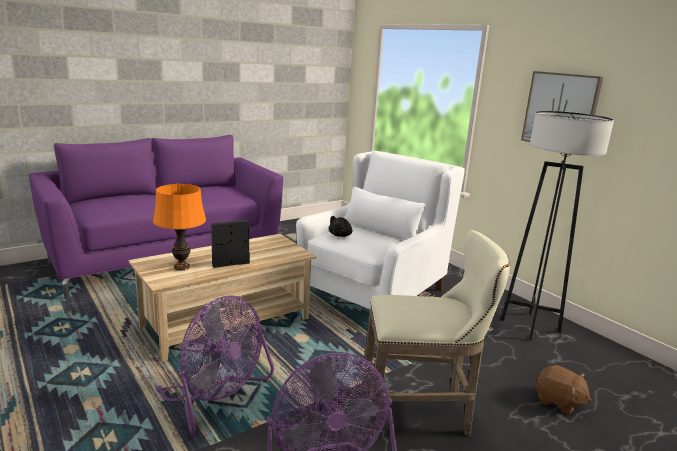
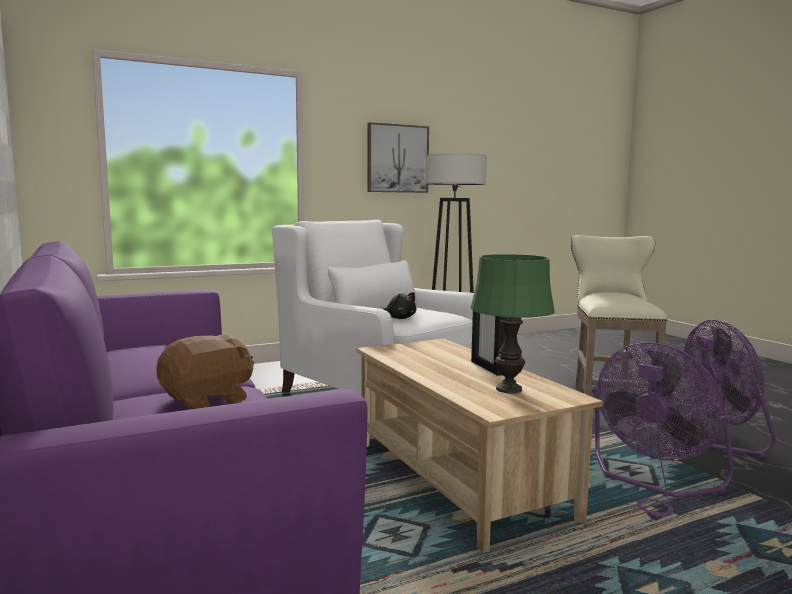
camera: 80 degrees left, 10 degrees down
orange table lamp [153,184,206,271] -> green table lamp [470,254,555,394]
brown plush toy [536,365,592,414] -> brown plush toy moved to [156,335,254,409]

